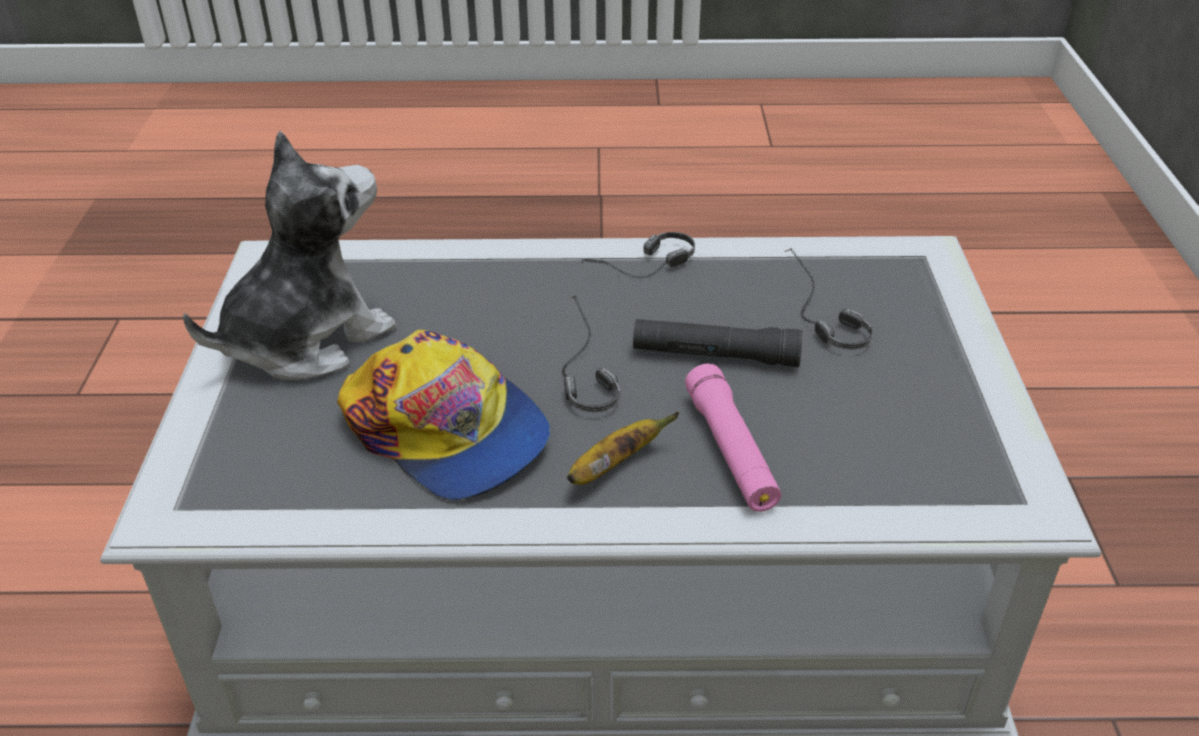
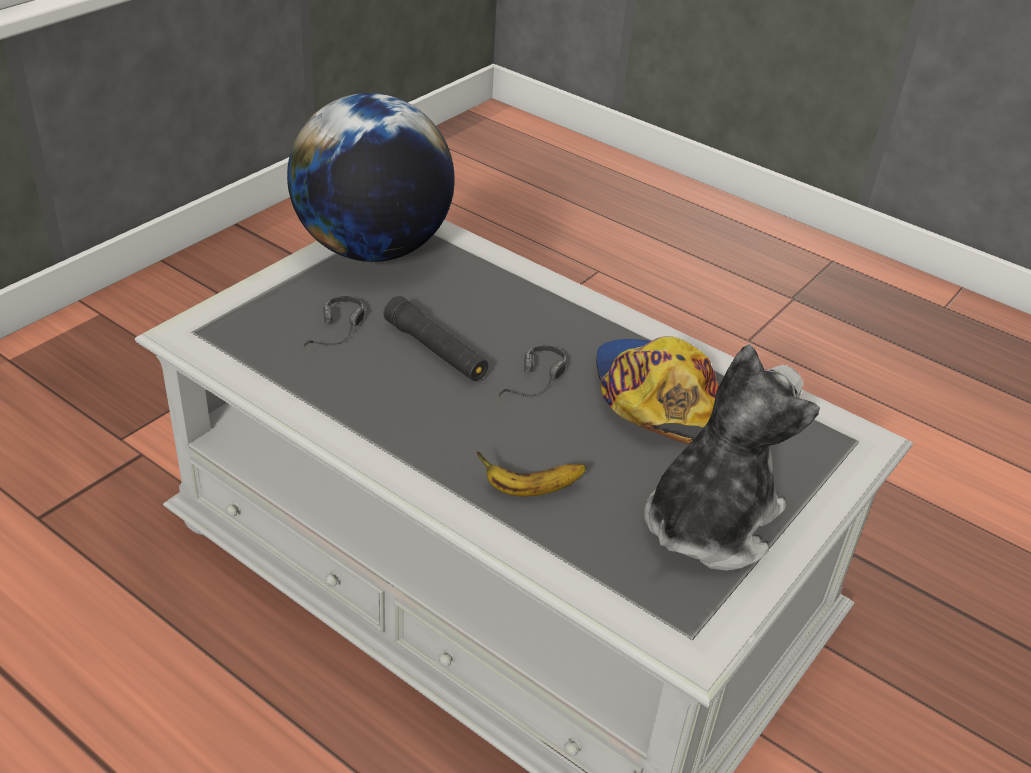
camera: 145 degrees left, 0 degrees up
plush toy [183,130,396,381] -> plush toy turned 135 degrees clockwise [644,344,820,571]
banana [567,412,679,485] -> banana moved to [477,452,586,497]
headphones [582,232,695,279] -> none
pink flashlight [685,364,781,512] -> none
none -> globe [287,93,455,262]

